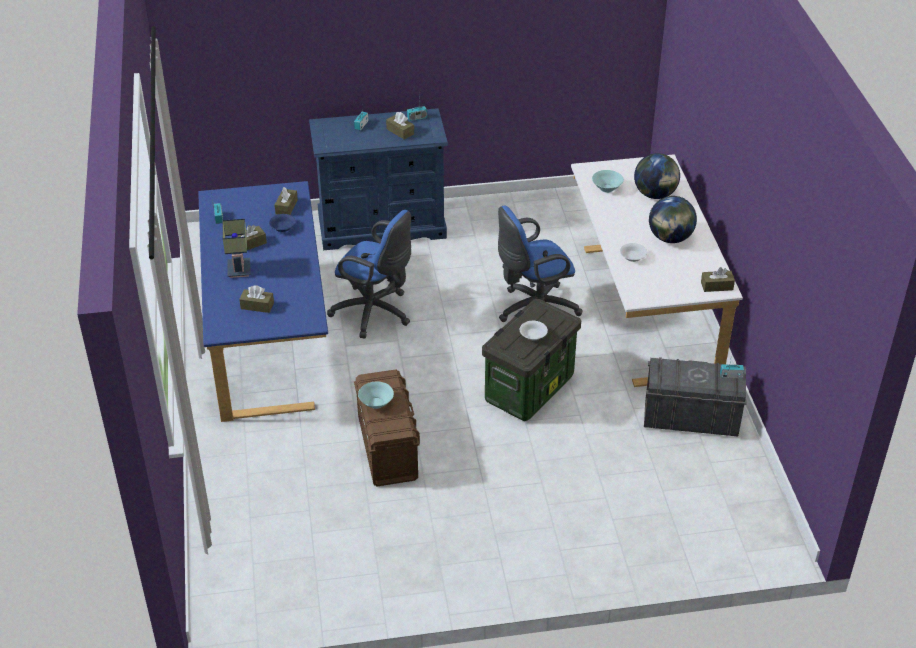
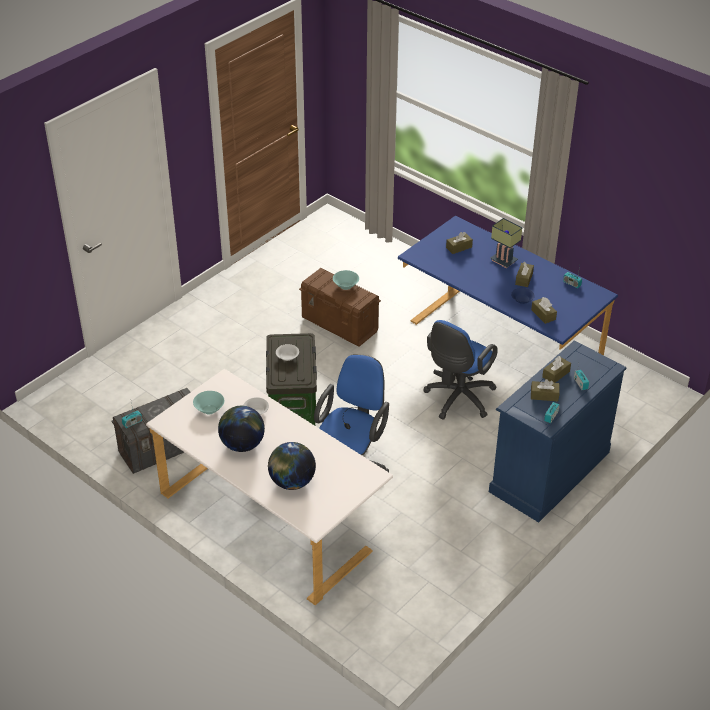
camera: 140 degrees right, 0 degrees up
blue office chair [327,210,411,338] -> blue office chair turned 45 degrees counterclockwise [424,320,498,420]
turquoise bowl [592,170,624,193] -> turquoise bowl moved to [193,391,225,414]
brown tissue box [701,267,735,292] -> brown tissue box moved to [542,356,571,383]

